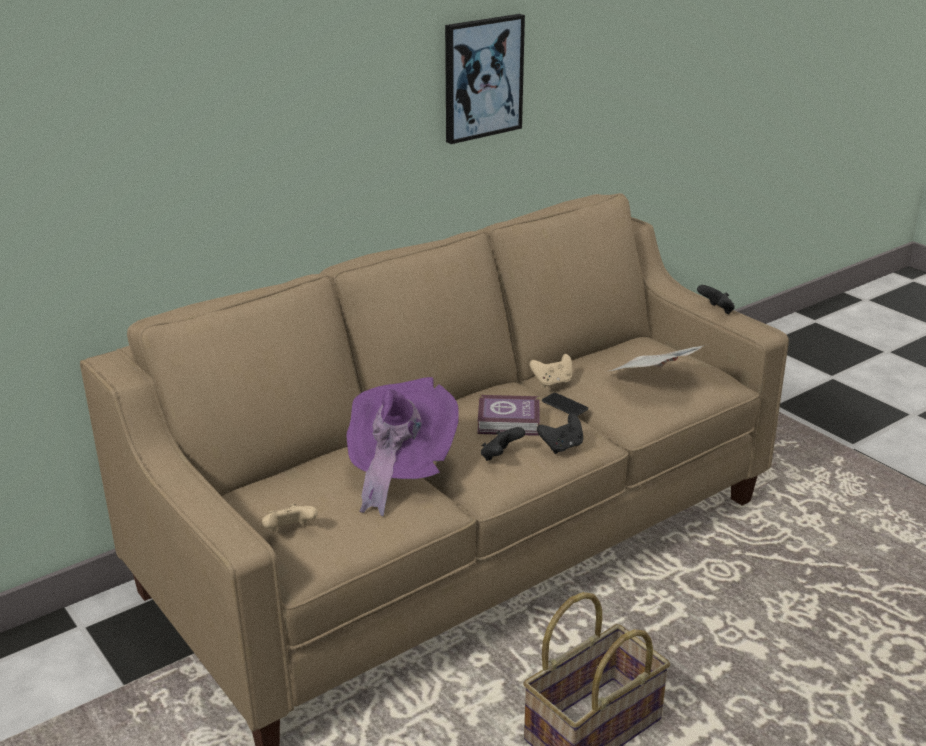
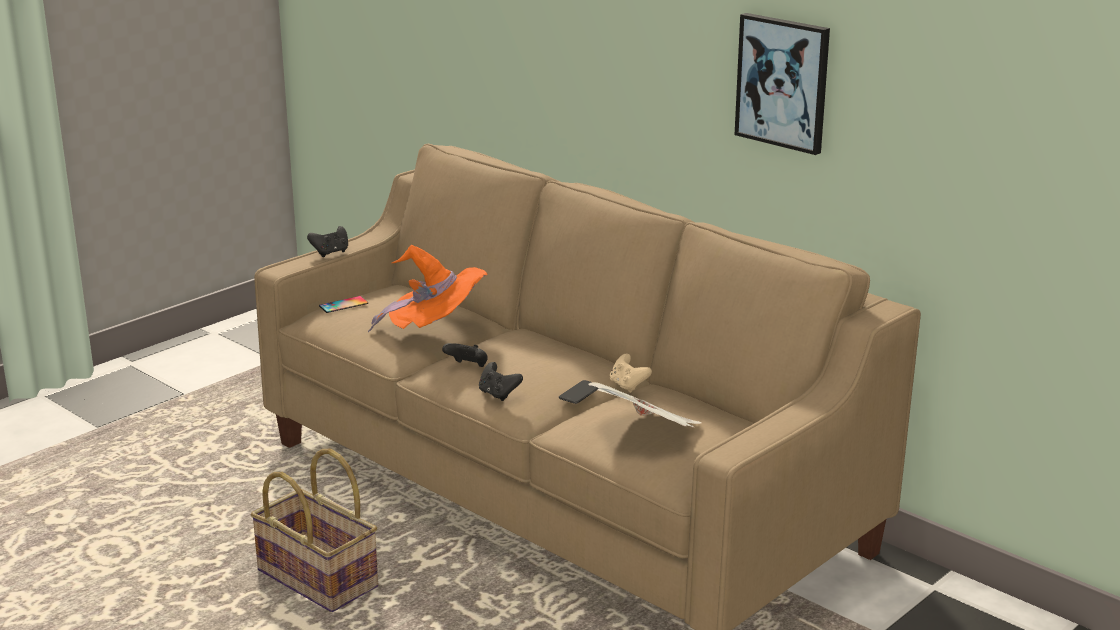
camera: 80 degrees right, 5 degrees down
beige game controller [262,503,318,531] -> phone [319,296,368,313]
purple hat [346,377,459,516] -> orange hat [368,245,488,332]
book [477,395,540,436] -> none
black game controller [697,285,735,314] -> black game controller moved to [307,226,348,257]

